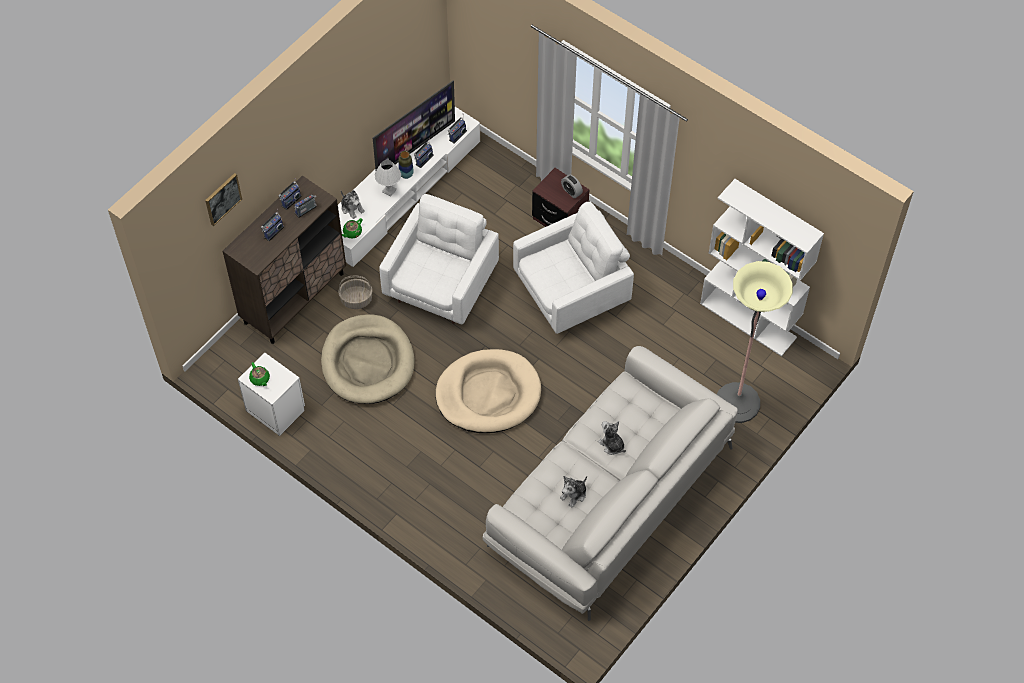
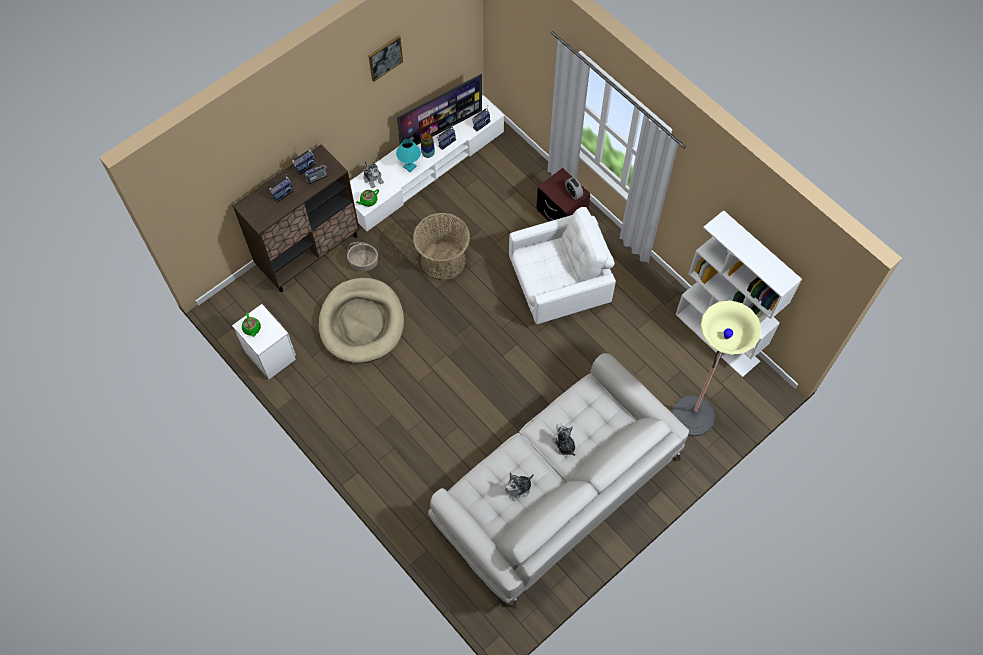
camera: 10 degrees right, 5 degrees up
picture [205,173,242,226] -> picture moved to [368,35,403,82]
white table lamp [375,160,401,197] -> turquoise table lamp [396,139,421,172]
white armchair [379,194,499,324] -> basket [413,213,470,281]
beige dog bed [435,349,541,433] -> none

